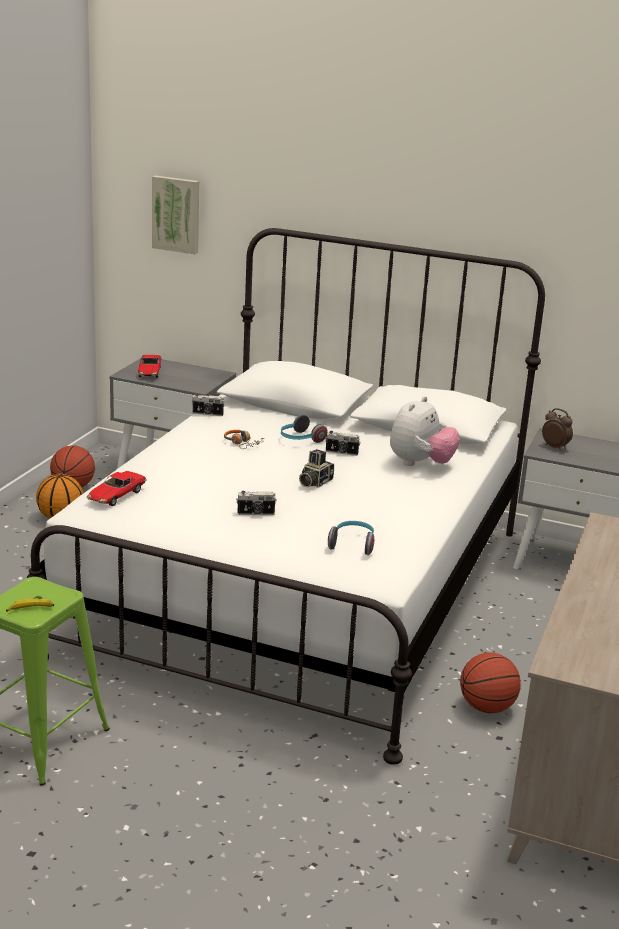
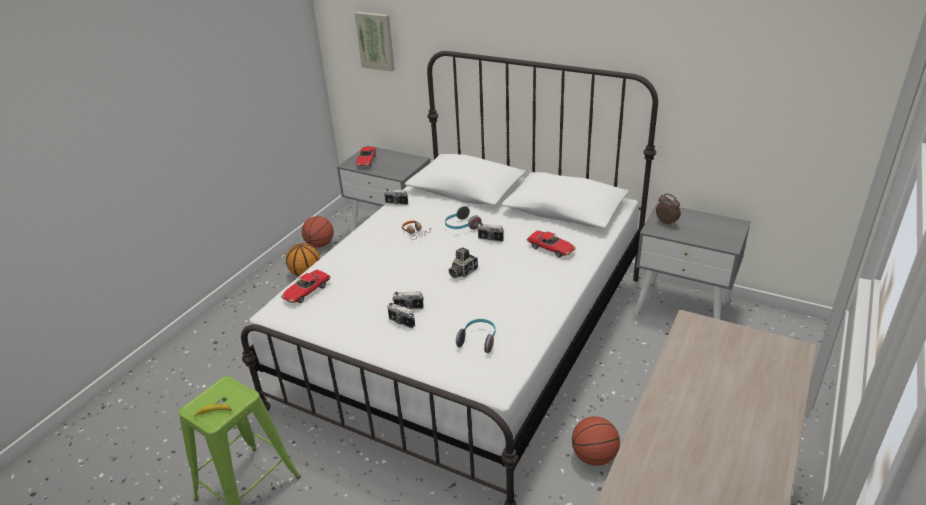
camera: 10 degrees right, 10 degrees up
plush toy [390,396,460,466] -> toy car [527,230,576,258]
none -> camera [387,303,415,328]

